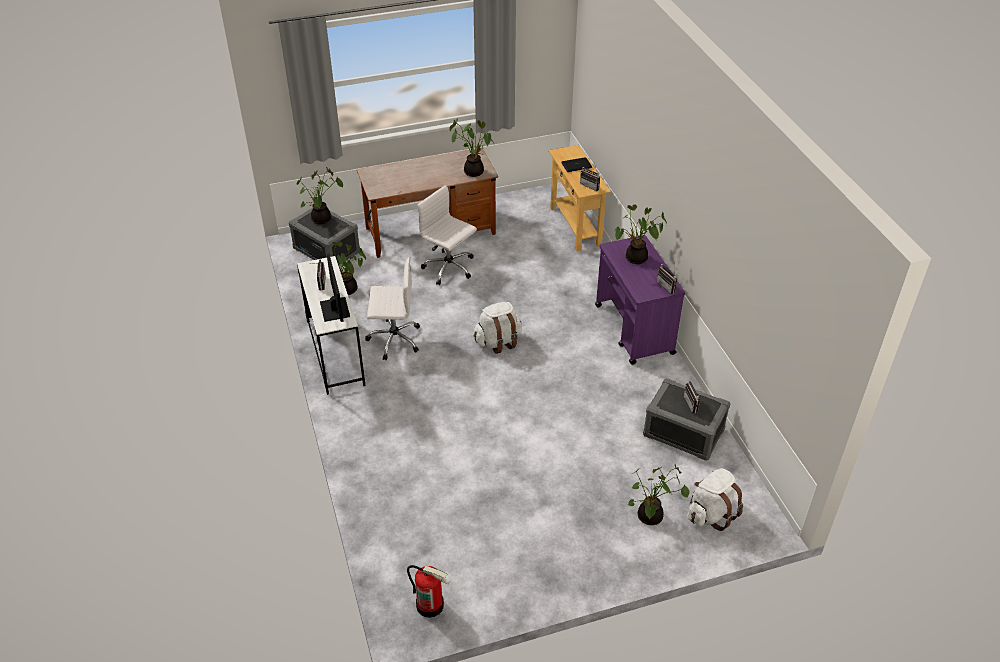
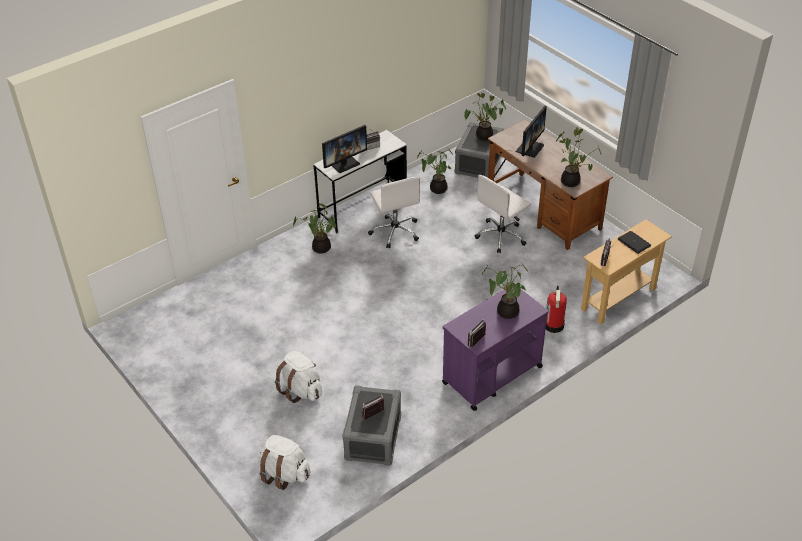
camera: 70 degrees right, 0 degrees up
fire extinguisher [407,565,450,618] -> fire extinguisher moved to [546,286,567,333]
white office chair [417,185,477,285] -> white office chair turned 150 degrees counterclockwise [474,175,531,253]
white backpack [474,302,522,354] -> white backpack moved to [275,351,322,403]
potted plant [628,464,689,525] -> potted plant moved to [293,203,336,253]
none -> monitor [516,106,547,158]

